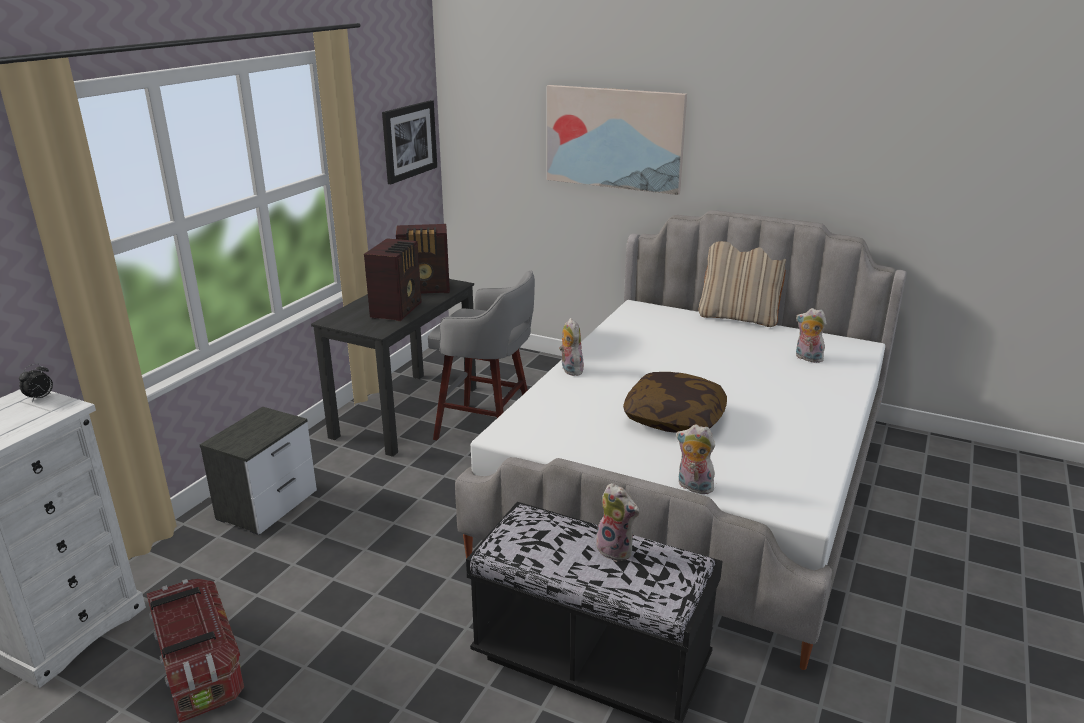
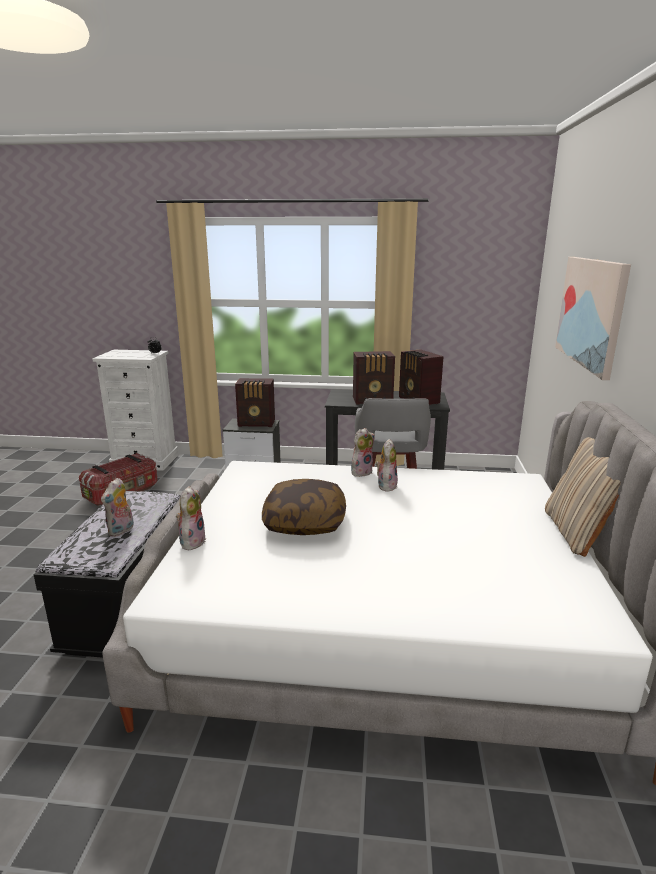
camera: 70 degrees right, 5 degrees down
picture [382,100,437,184] -> none
plush toy [796,308,827,363] -> plush toy moved to [376,439,398,492]
none -> radio [235,378,275,427]

